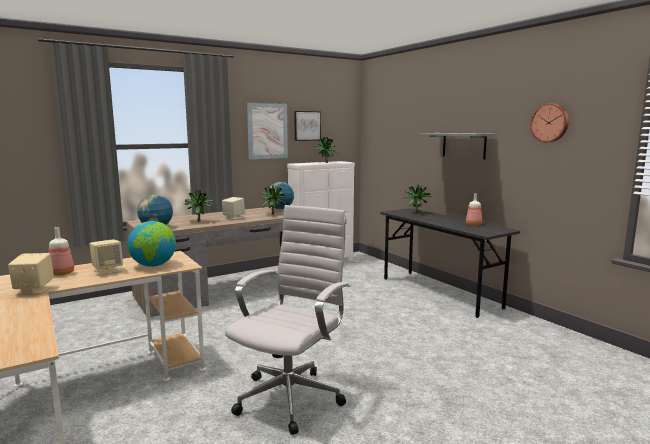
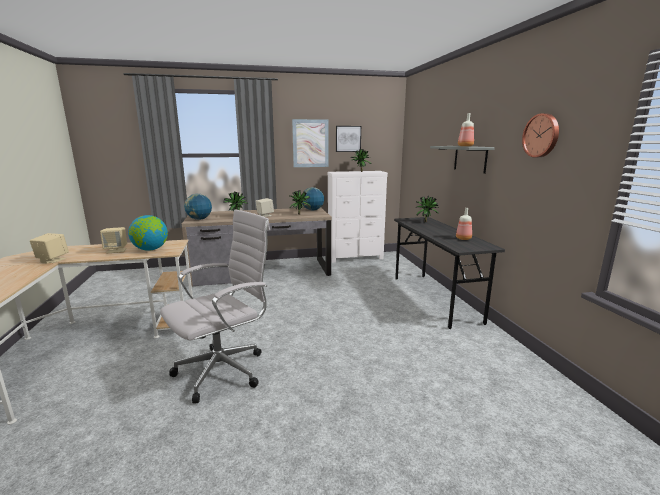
camera: 20 degrees right, 5 degrees up
bottle [49,227,74,276] -> bottle moved to [458,113,474,147]

